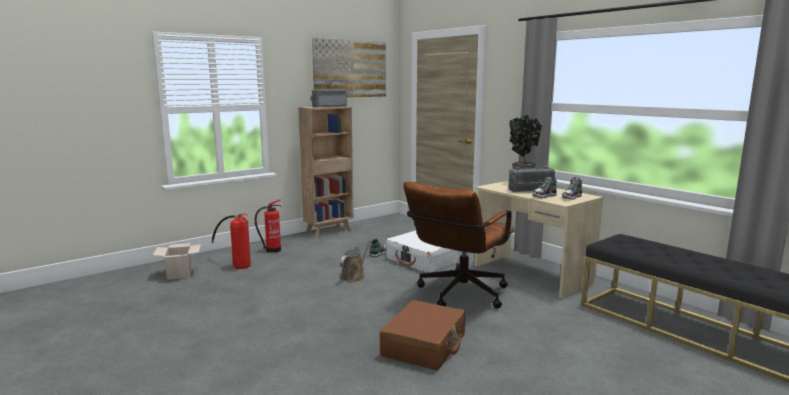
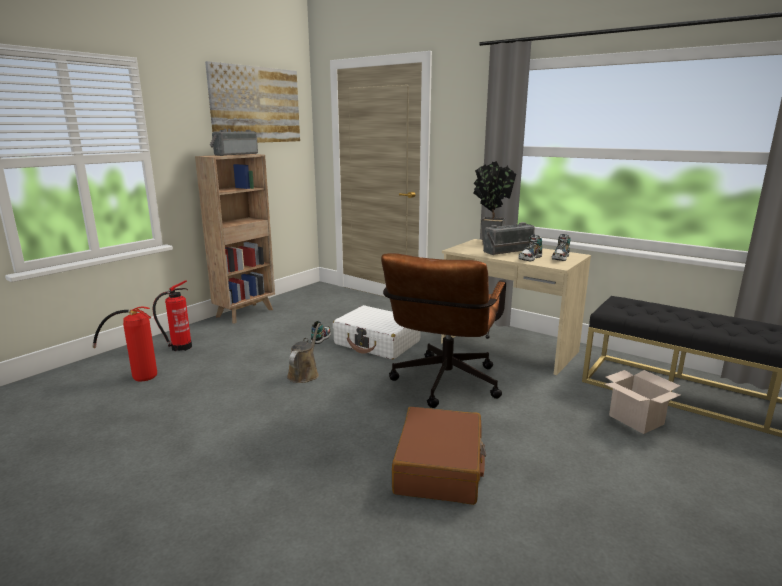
camera: 15 degrees left, 5 degrees up
cardboard box [153,243,201,280] -> cardboard box moved to [605,370,680,434]

